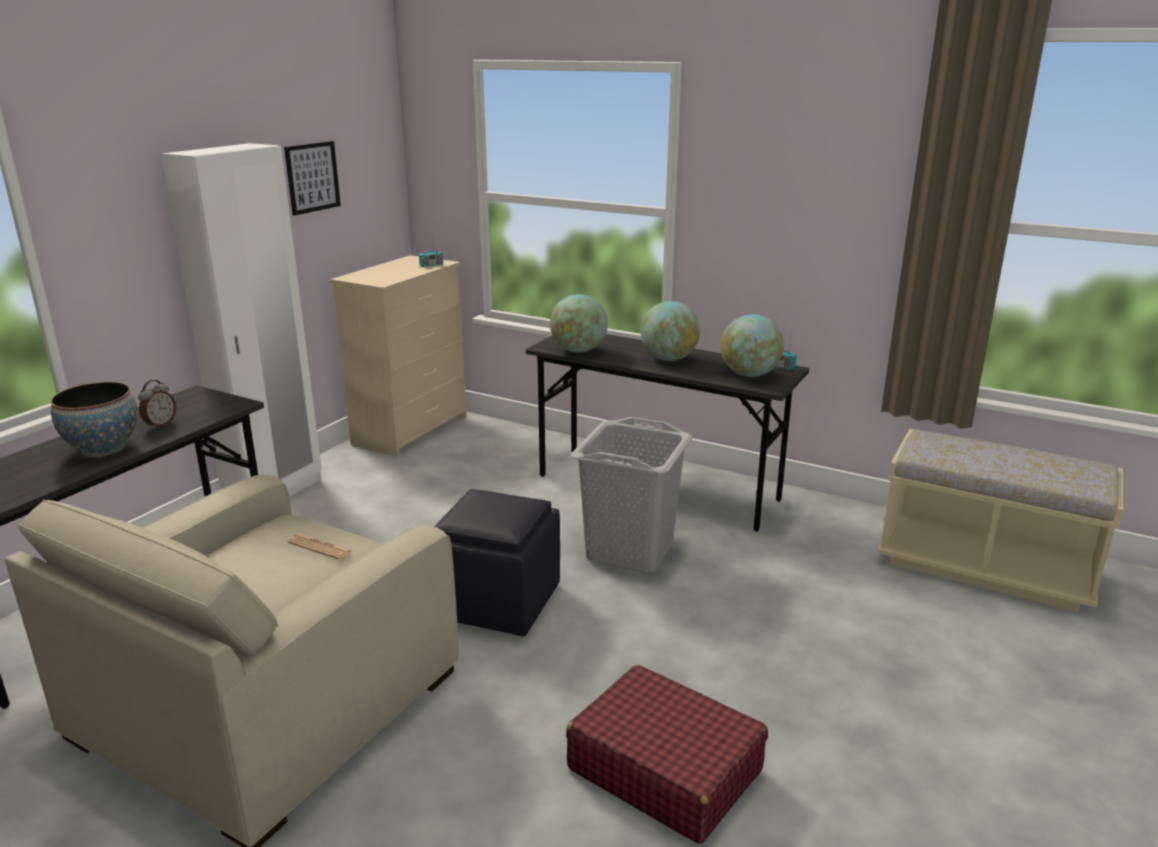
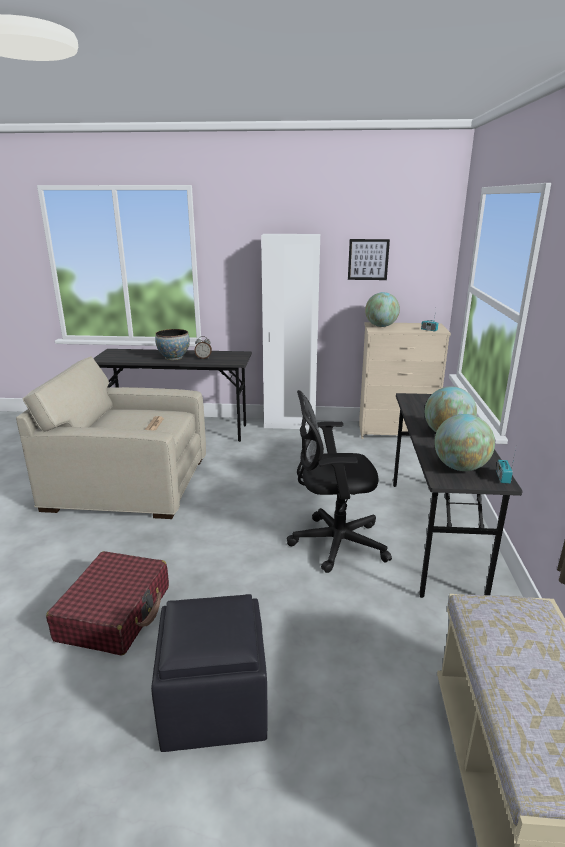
camera: 65 degrees right, 0 degrees up
black ottoman [434,489,560,636] -> black ottoman moved to [151,594,268,752]
globe [550,294,608,353] -> globe moved to [365,292,400,327]
grey laundry basket [571,417,693,573] -> black office chair [287,390,392,573]

